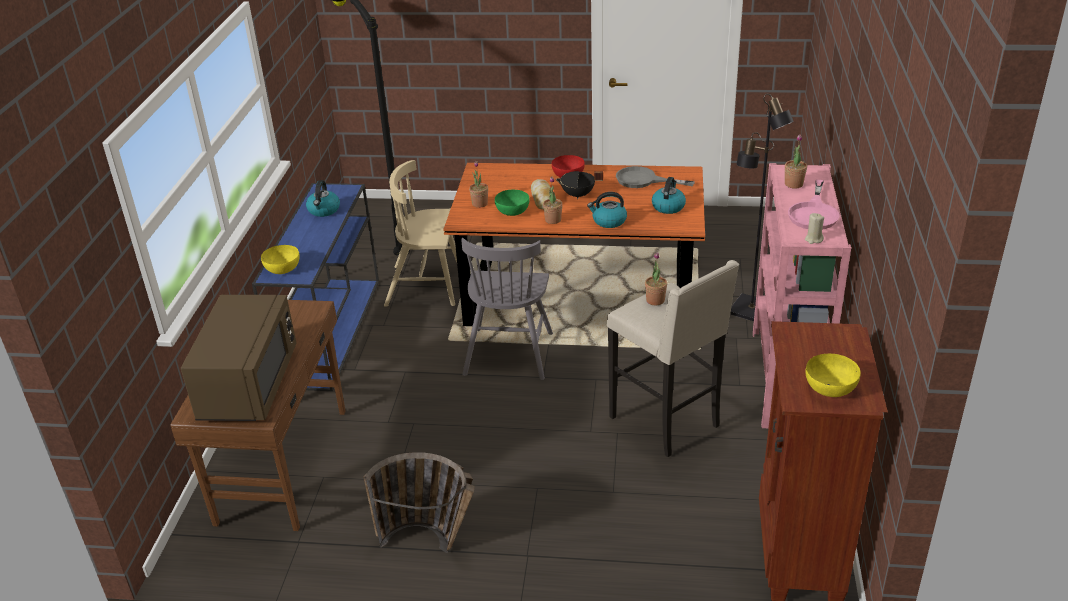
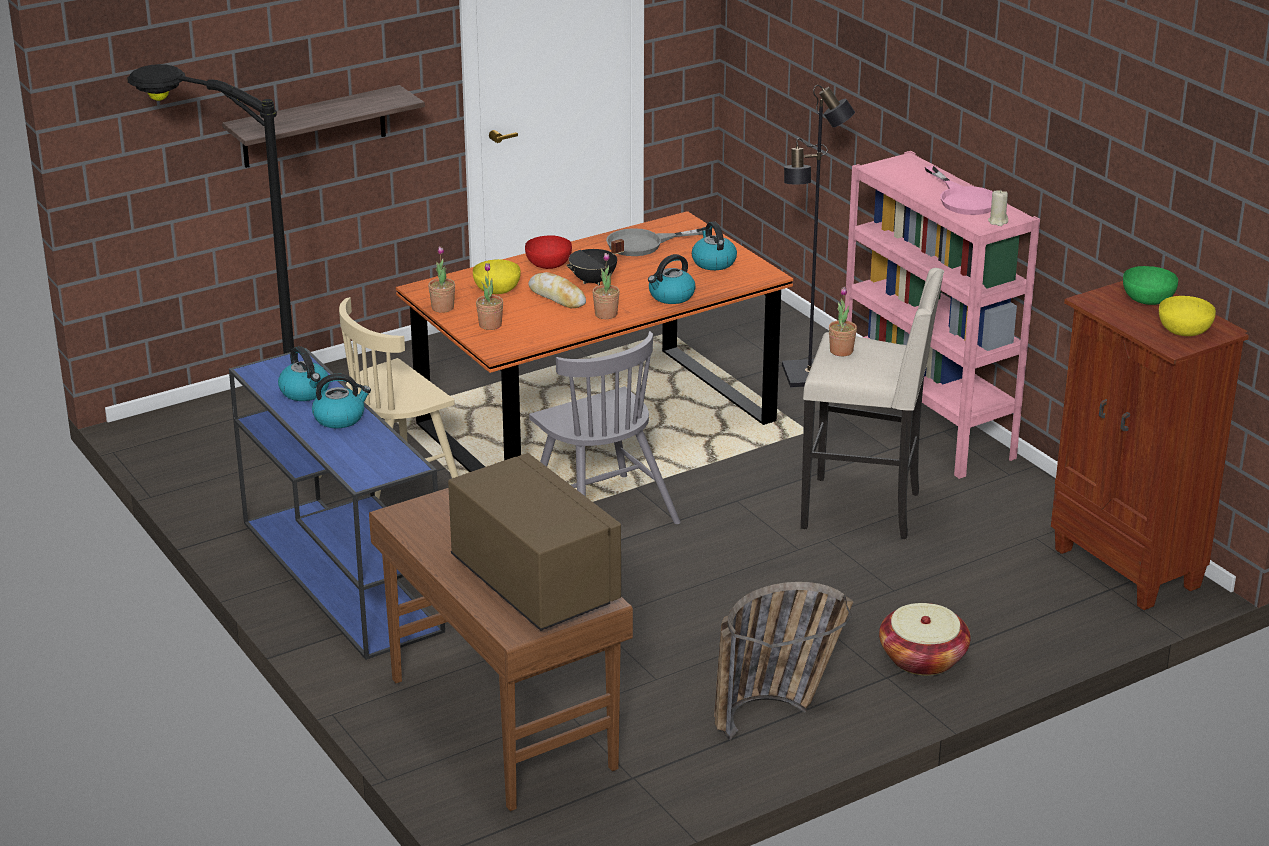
camera: 40 degrees left, 5 degrees down
yellow bowl [261,245,300,274] -> yellow bowl moved to [473,259,521,294]
green bowl [495,190,529,216] -> green bowl moved to [1123,266,1178,305]
potted plant [785,134,807,189] -> potted plant moved to [428,246,455,313]
none -> shelf [222,85,425,168]
none -> kettle [312,374,371,428]
none -> basket [879,603,971,676]

